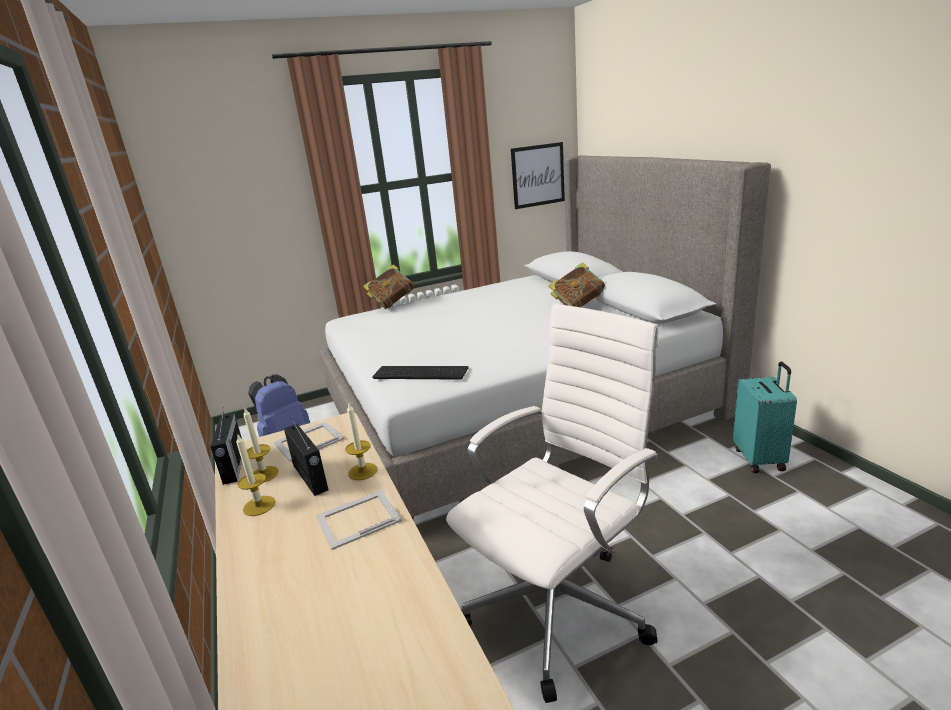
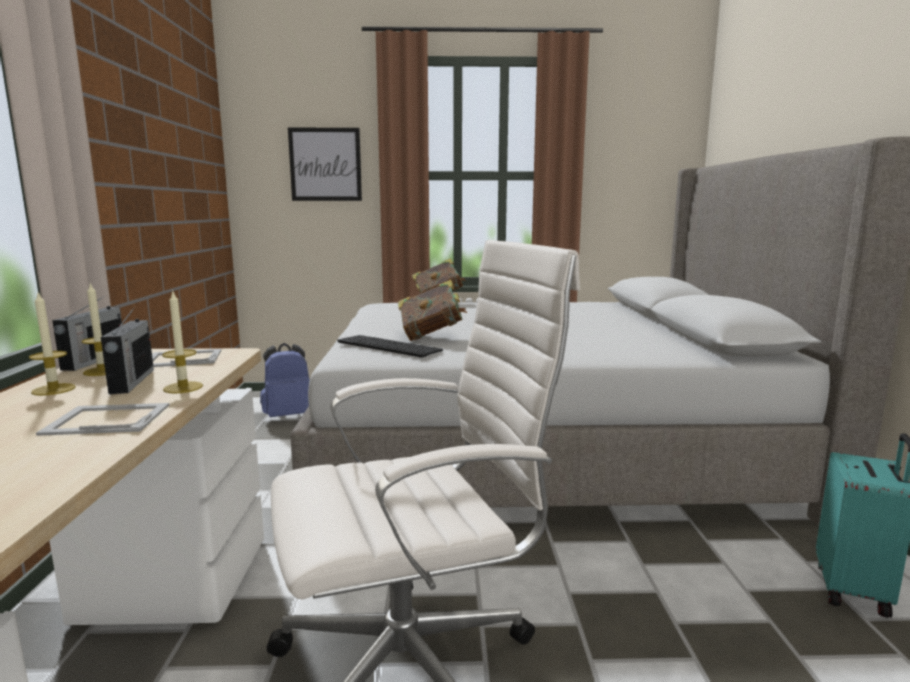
camera: 20 degrees right, 10 degrees down
picture [511,142,565,209] -> picture moved to [288,127,362,201]
book [549,262,605,308] -> book moved to [398,280,467,341]

